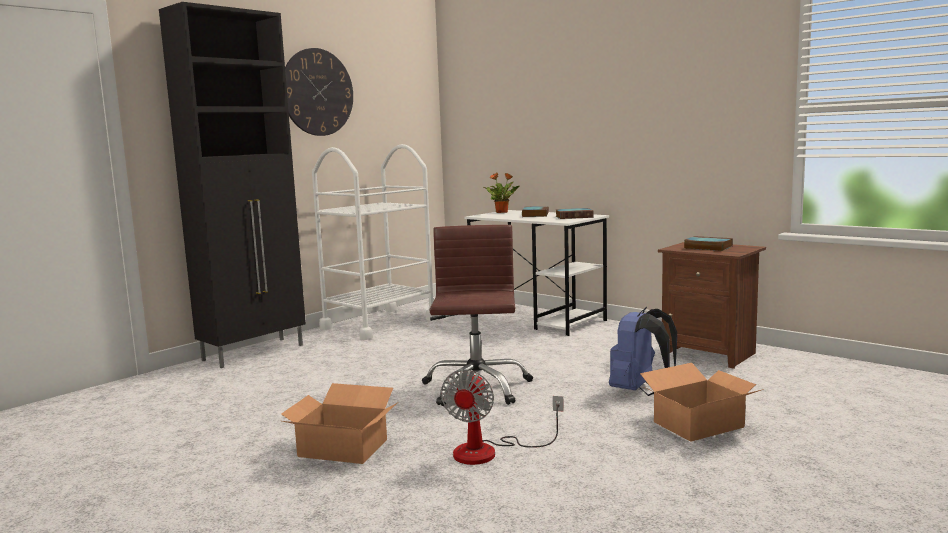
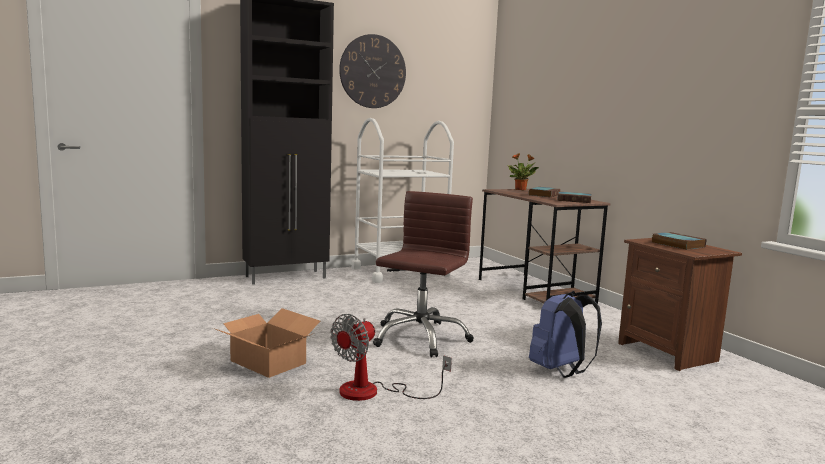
camera: 20 degrees right, 0 degrees up
white desk [464,210,609,336] -> brown desk [479,189,611,304]
cardboard box [640,363,764,442] -> none

